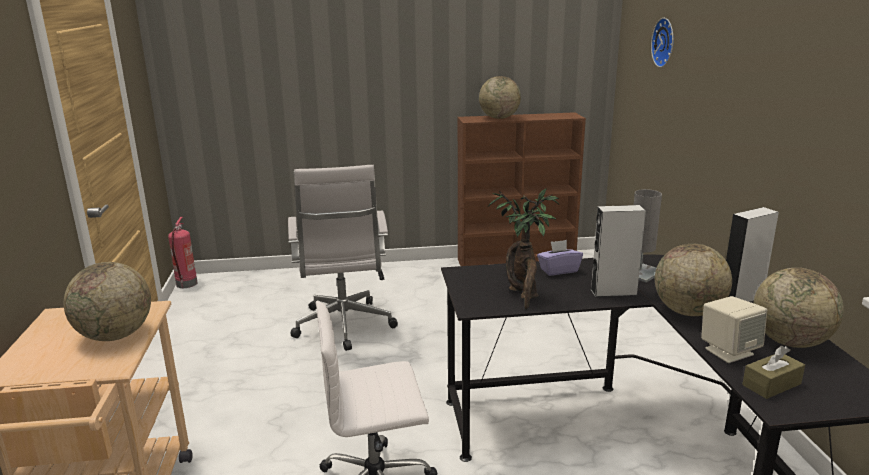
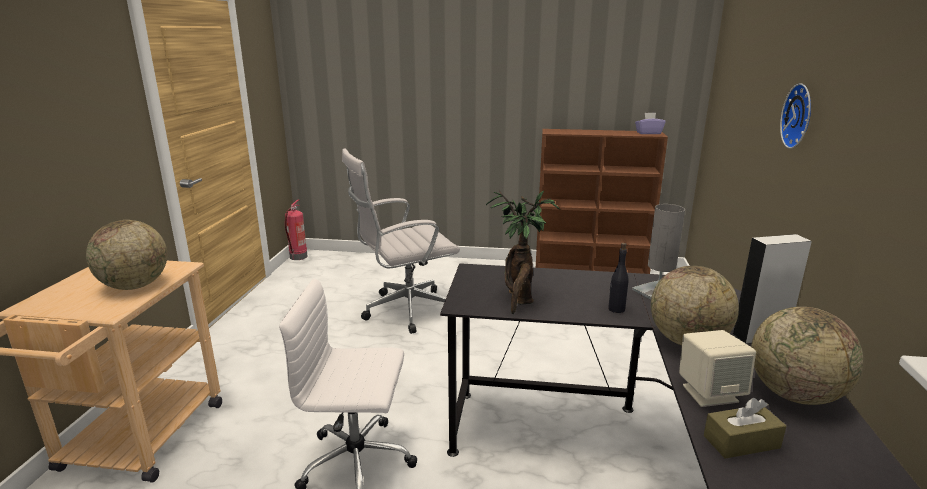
camera: 15 degrees right, 0 degrees up
white office chair [288,165,398,351] -> white office chair turned 60 degrees clockwise [342,149,460,334]
globe [479,76,521,119] -> none
purple tissue box [537,240,583,276] -> purple tissue box moved to [635,113,666,134]
grey speaker [591,205,646,297] -> black bottle [608,243,629,313]
wall clock [651,18,674,67] -> wall clock moved to [780,83,811,149]

